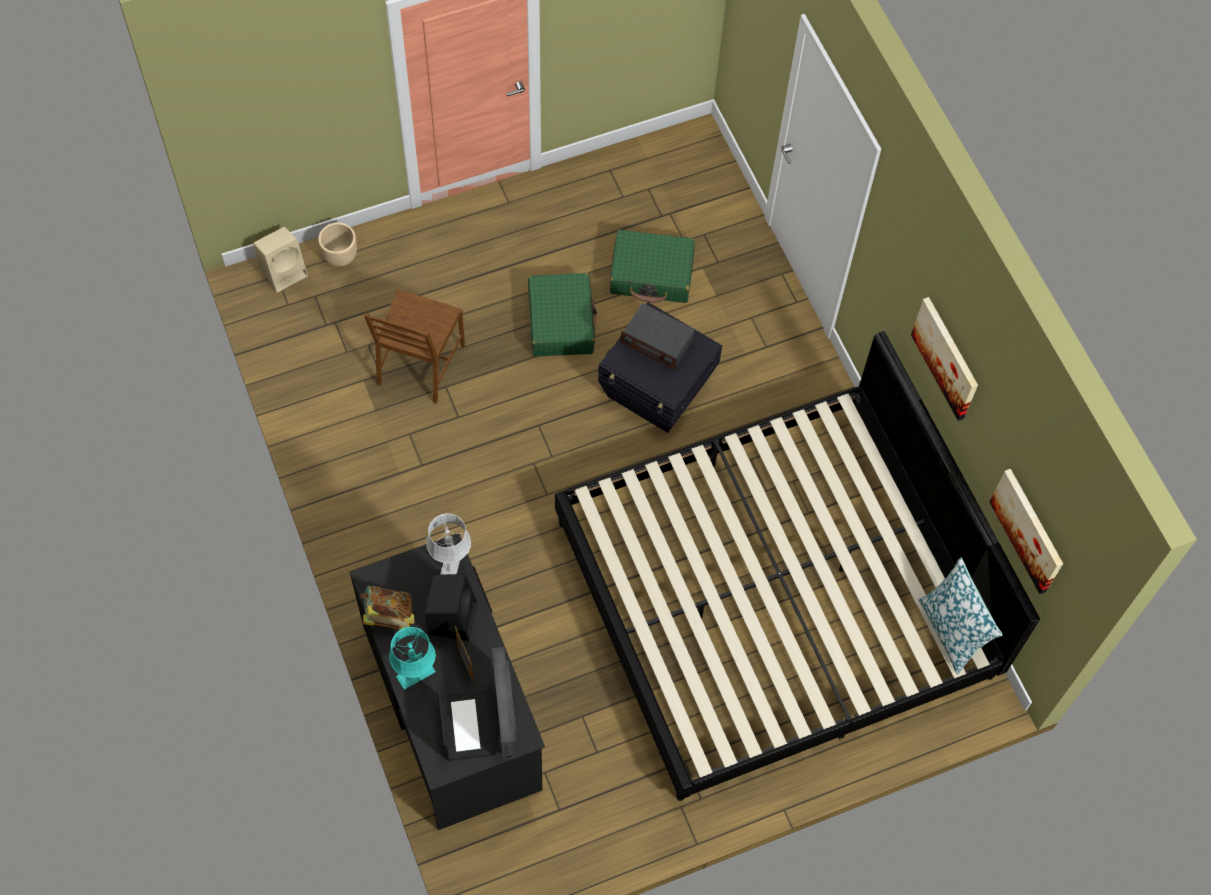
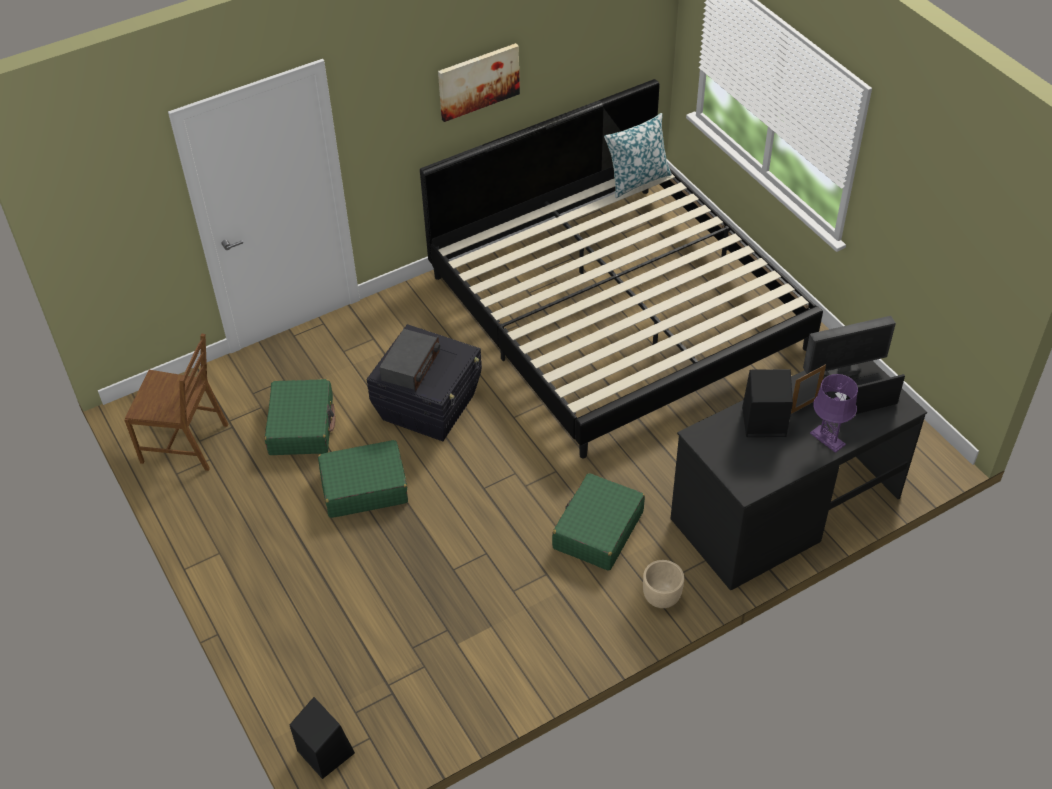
camera: 95 degrees left, 15 degrees down
beige speaker [253,227,308,293] -> black speaker [290,697,355,779]
beige planter [318,223,357,266] -> beige planter moved to [643,560,684,608]
book [360,586,414,630] -> none
brown chair [364,289,465,404] -> brown chair moved to [124,334,228,471]
turquoise table lamp [389,627,436,690] -> purple table lamp [810,374,858,453]
grey table lamp [426,513,471,575] -> none
picture [990,469,1063,594] -> none
none -> green suitcase [552,473,645,571]

